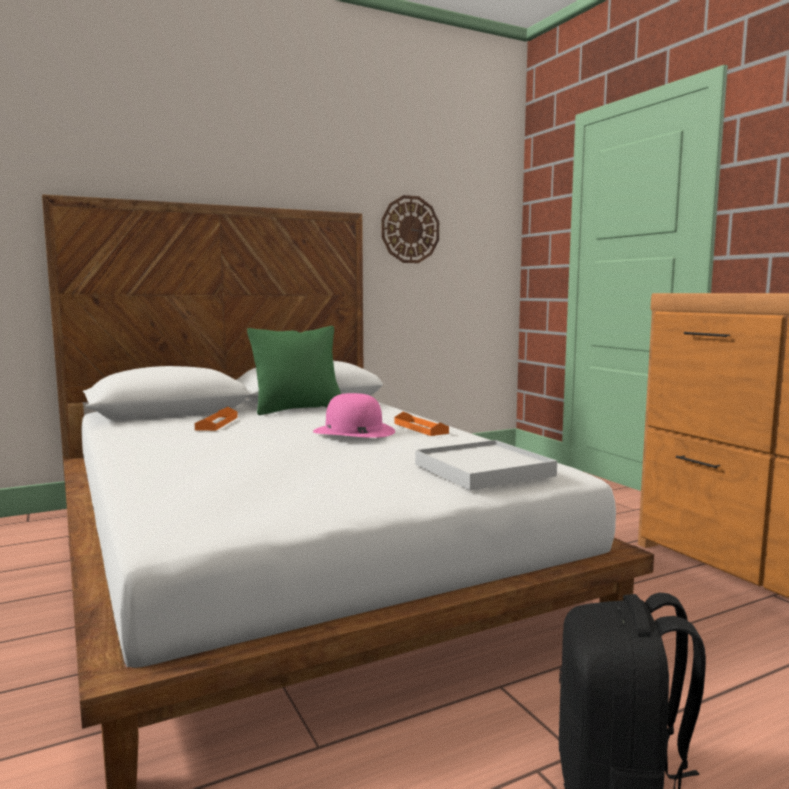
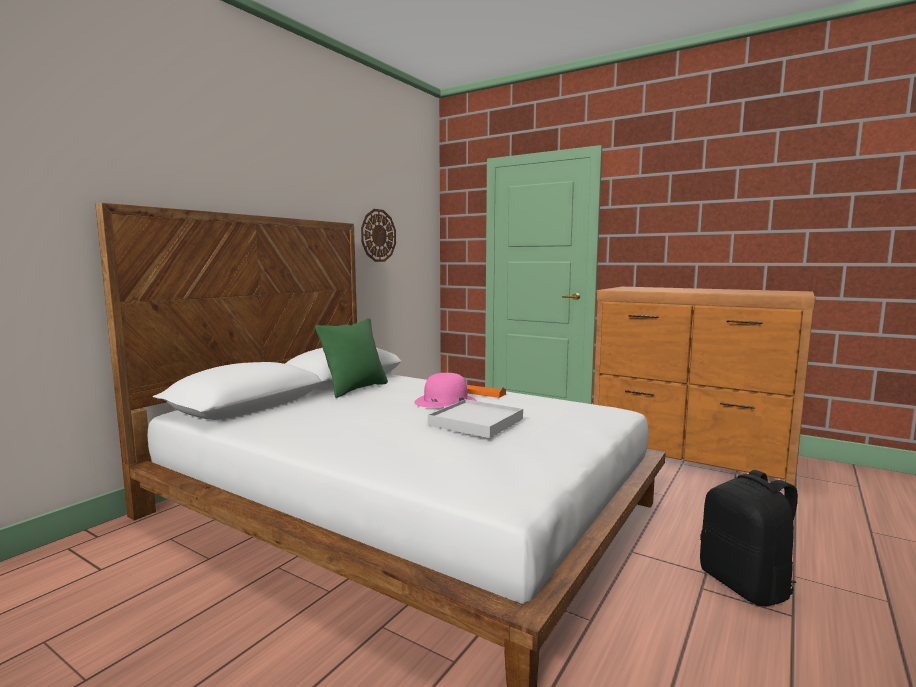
camera: 30 degrees left, 0 degrees up
orange tray [195,407,238,431] -> none
white tray [415,440,557,490] -> white tray moved to [428,399,523,438]

